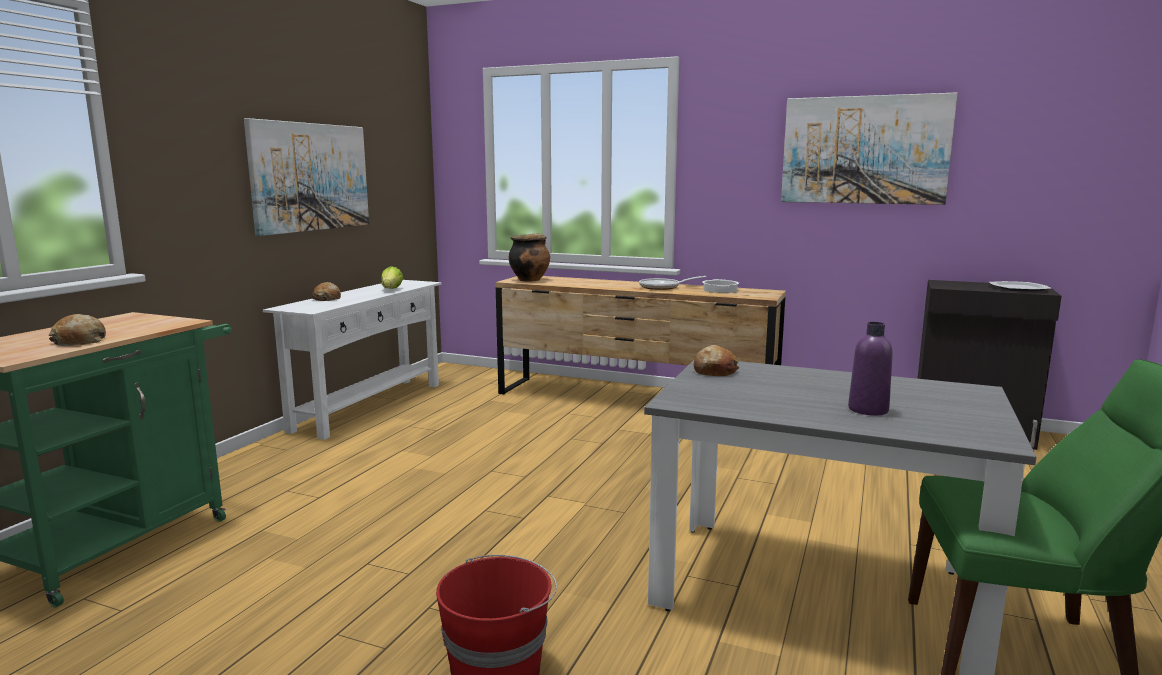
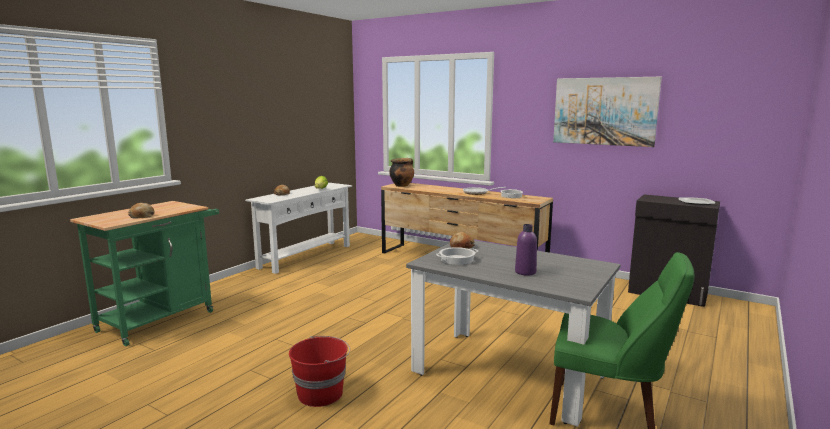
camera: 10 degrees right, 0 degrees up
picture [244,118,369,236] -> none
none -> cooking pot [436,247,478,265]

